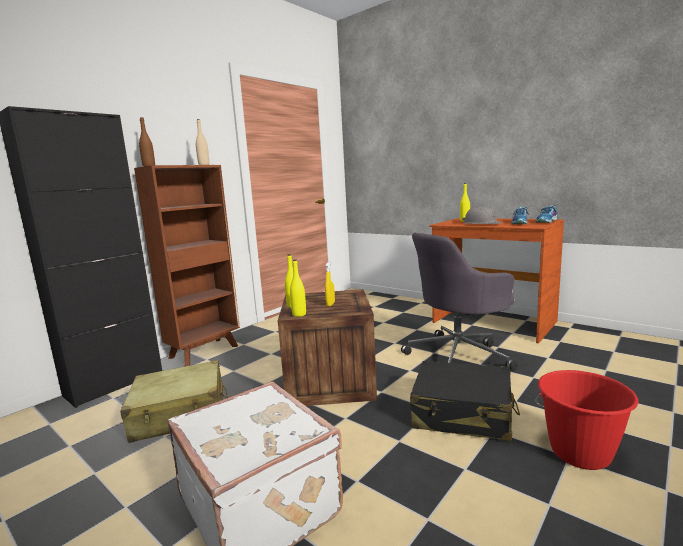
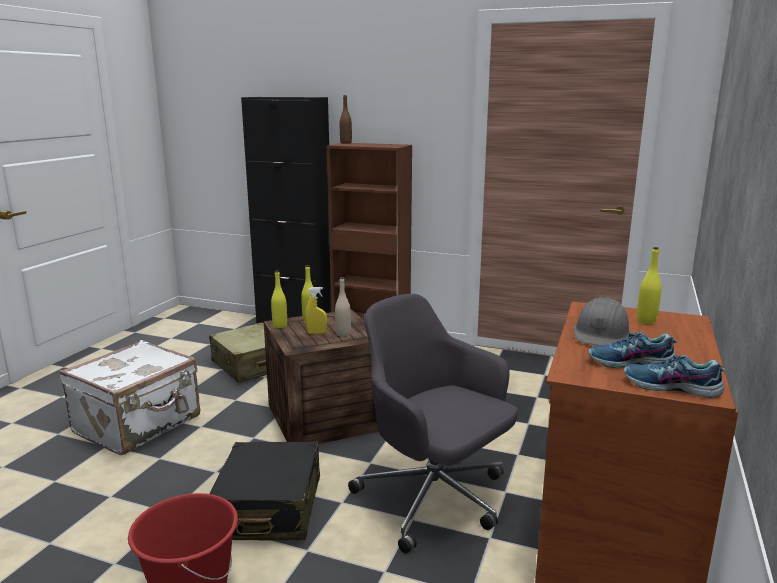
camera: 70 degrees right, 5 degrees up
beige bottle [196,119,210,165] -> beige bottle moved to [335,277,351,336]

